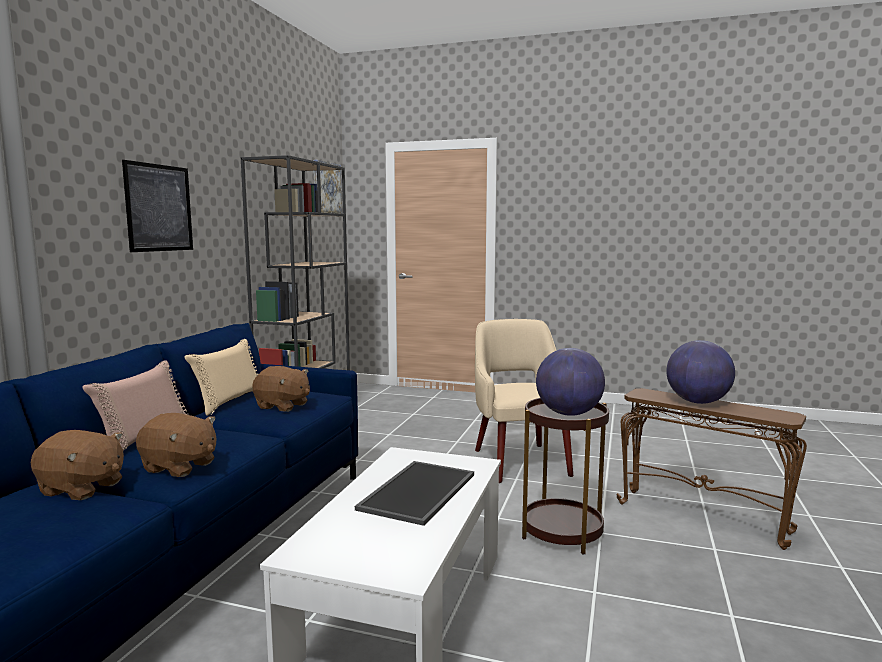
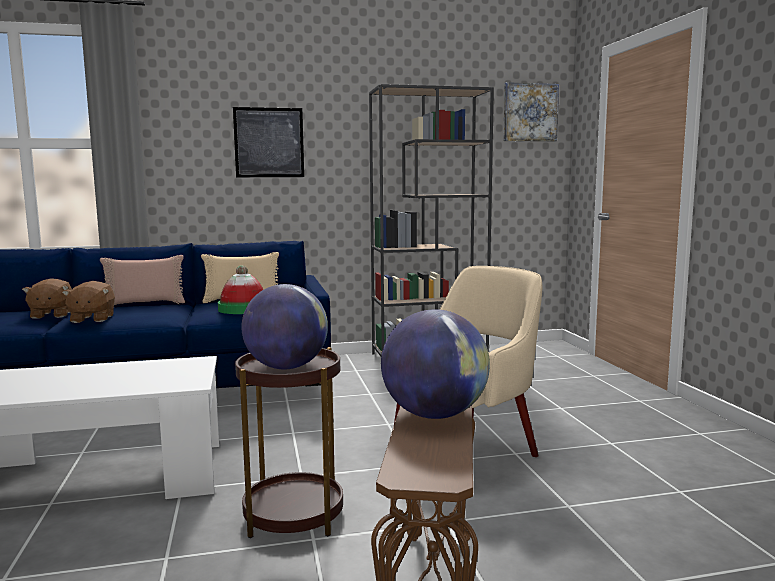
camera: 60 degrees right, 0 degrees up
brown plush toy [252,366,310,412] -> hat [218,265,263,314]
tray [355,461,474,526] -> none

